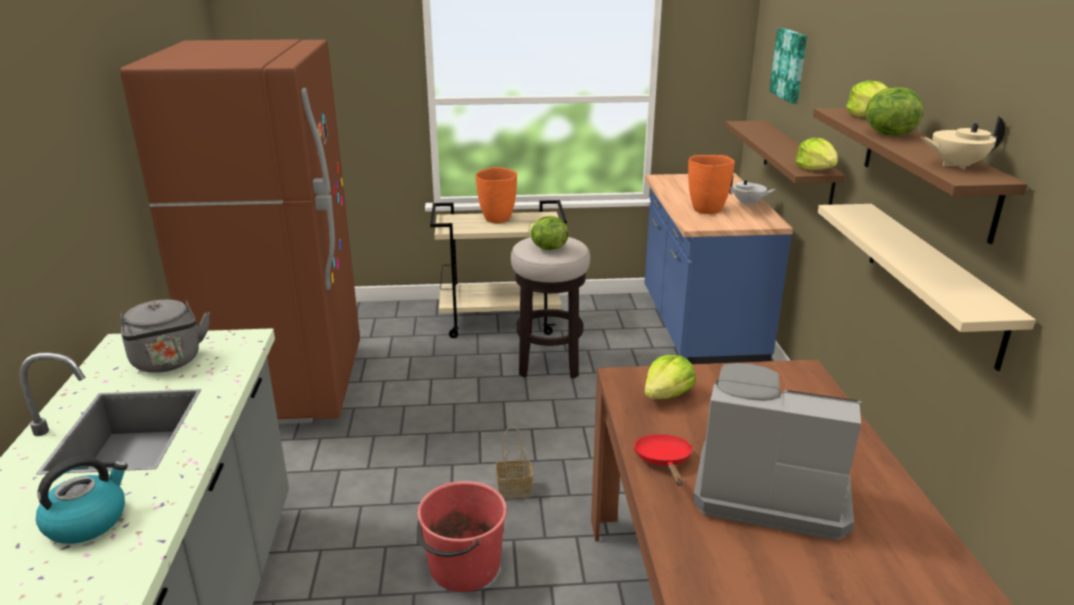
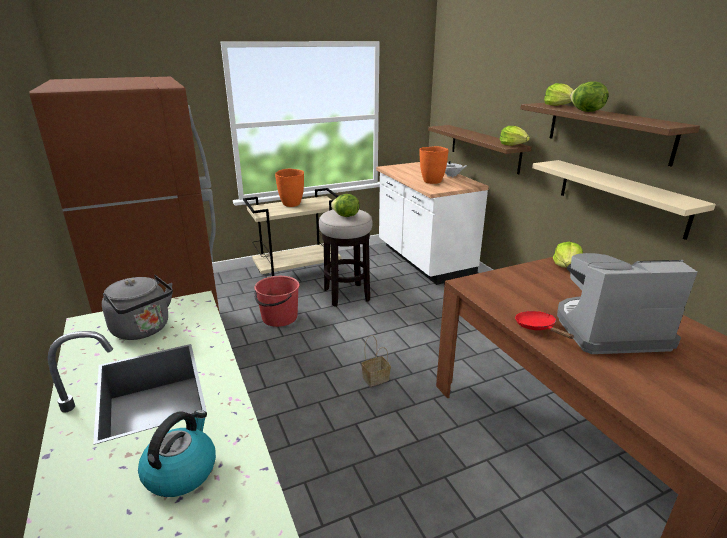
camera: 20 degrees left, 0 degrees up
red bucket [417,481,507,592] -> red bucket moved to [254,276,300,327]
lettuce [644,355,696,399] -> lettuce moved to [553,242,583,268]
blue counter [645,173,793,364] -> white counter [376,162,489,285]
picture [769,28,807,104] -> none
beige teapot [921,116,1005,170] -> none

